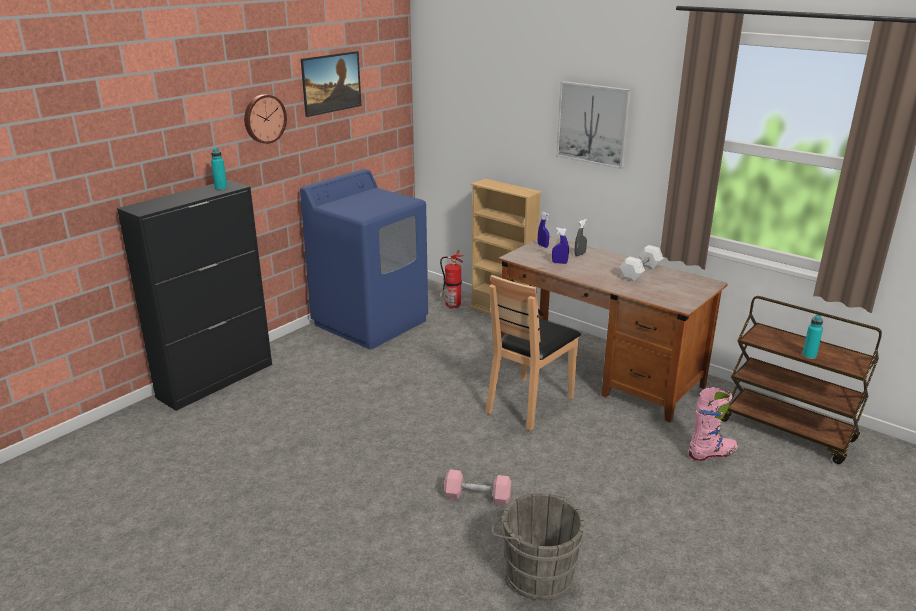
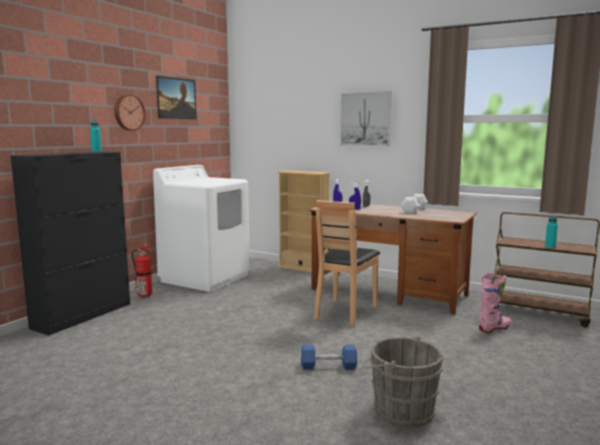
camera: 10 degrees left, 15 degrees down
blue washing machine [300,169,428,349] -> white washing machine [153,165,250,292]
fire extinguisher [439,250,464,309] -> fire extinguisher moved to [132,242,152,298]
pink dumbbell [444,469,512,505] -> blue dumbbell [301,345,357,370]

